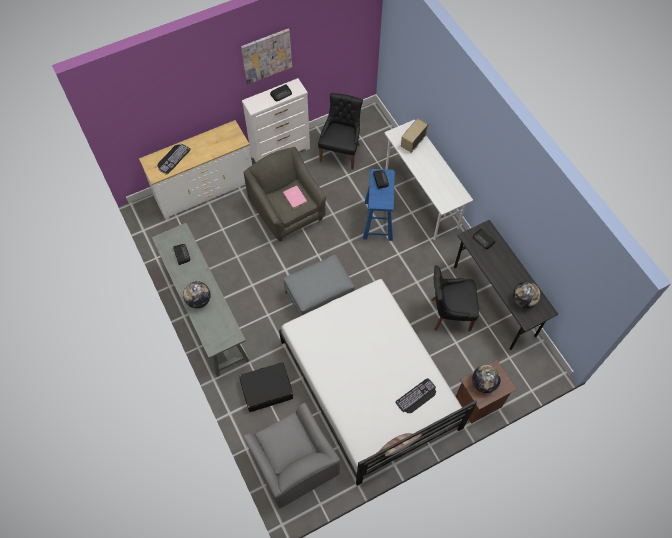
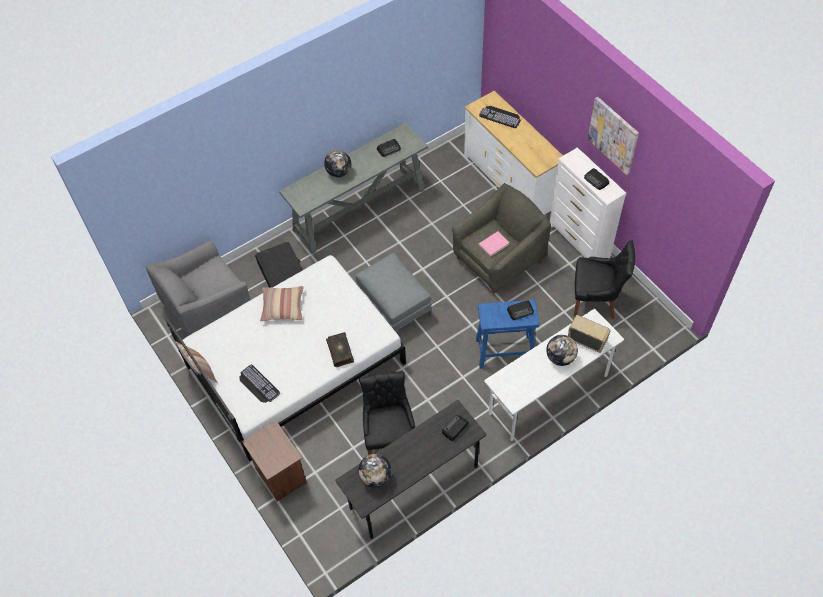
camera: 85 degrees right, 5 degrees down
globe [472,365,501,393] -> globe moved to [546,335,578,366]
none -> pillow [260,286,304,321]
none -> book [326,332,354,367]

